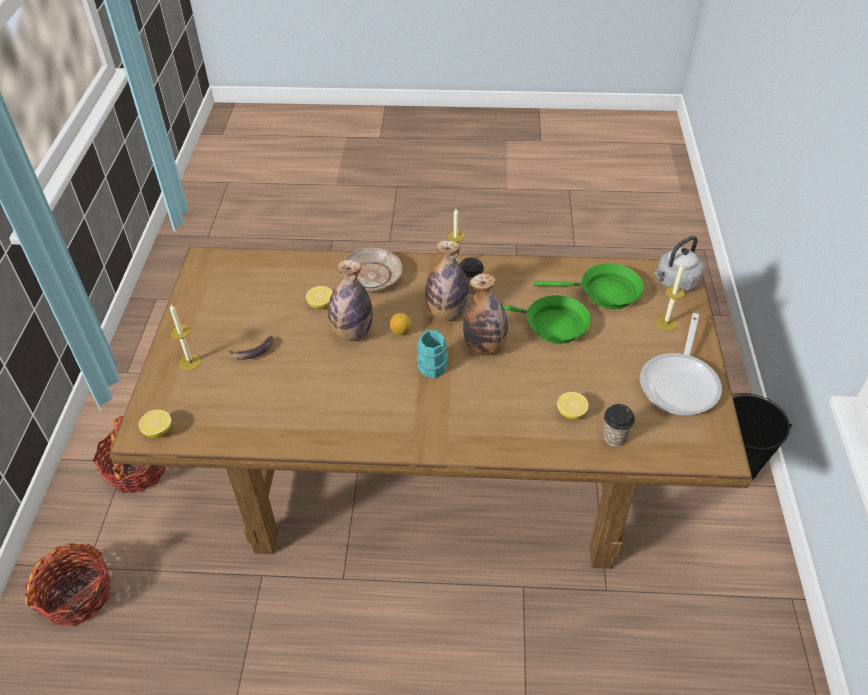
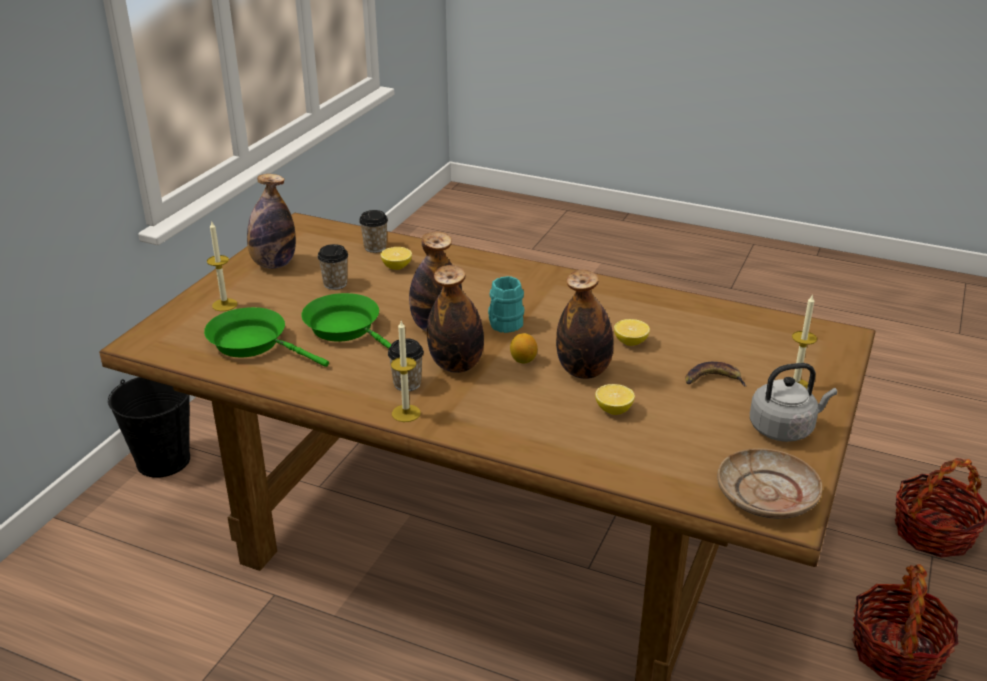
camera: 160 degrees left, 15 degrees down
lemon [139,410,172,438] -> lemon moved to [614,319,650,346]
beige plate [341,248,403,292] -> beige plate moved to [717,448,822,519]
frying pan [640,313,722,415] -> bottle [247,174,296,269]
grey kettle [654,236,704,292] -> grey kettle moved to [750,363,837,442]
none -> cup [317,244,348,290]

